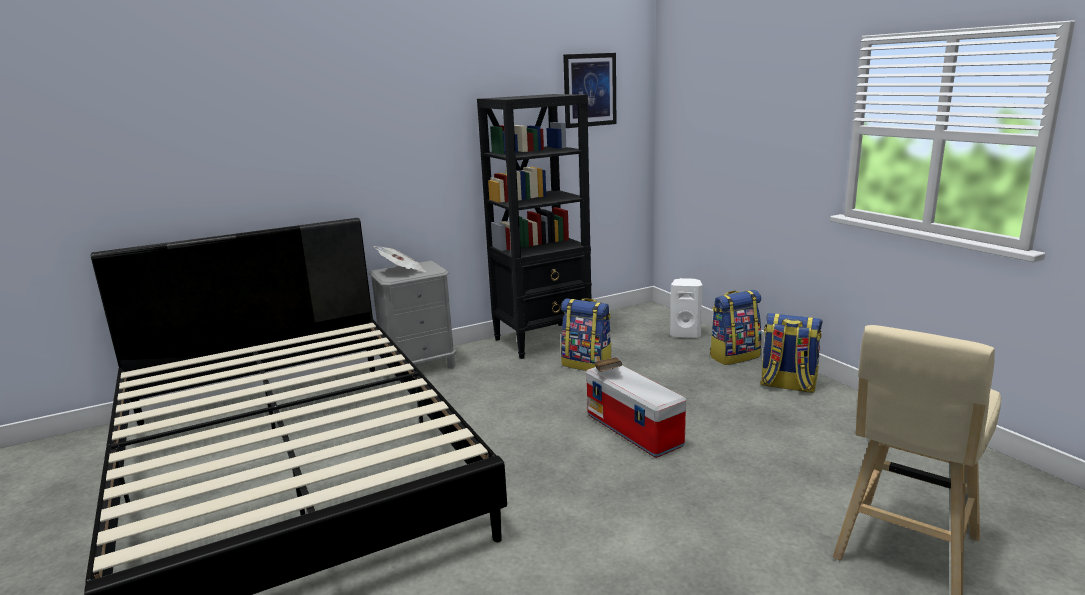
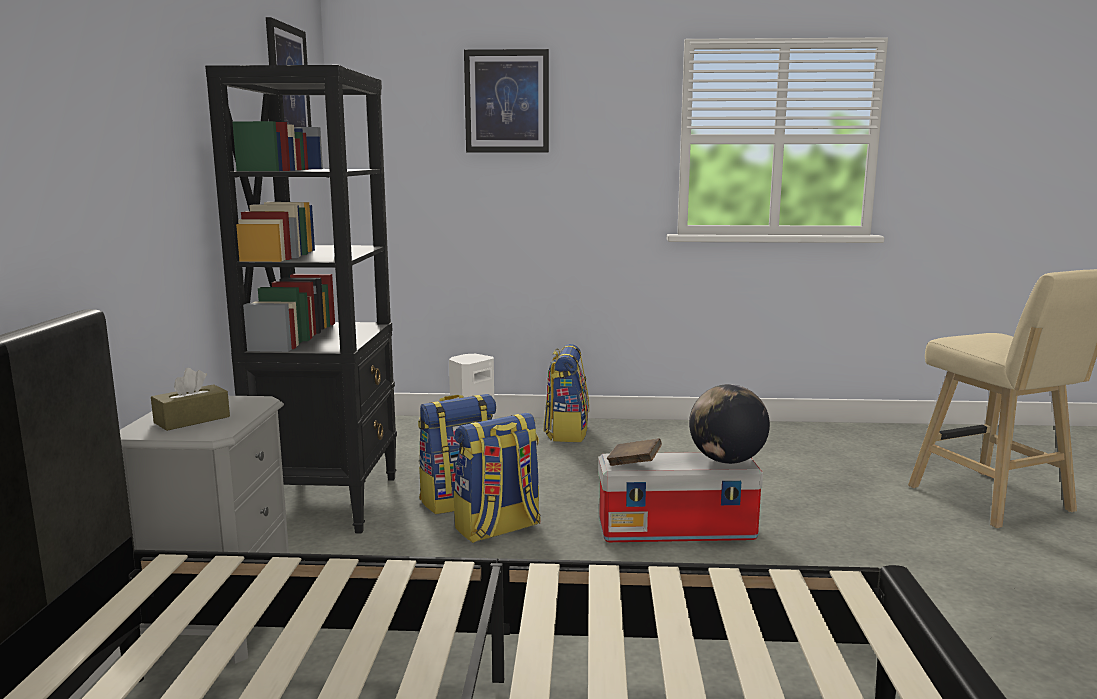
camera: 60 degrees left, 5 degrees down
newspaper [374,246,426,272] -> brown tissue box [151,368,230,431]
backpack [760,313,823,393] -> backpack moved to [454,413,541,543]
none -> picture [464,49,549,153]
none -> globe [689,384,770,464]

